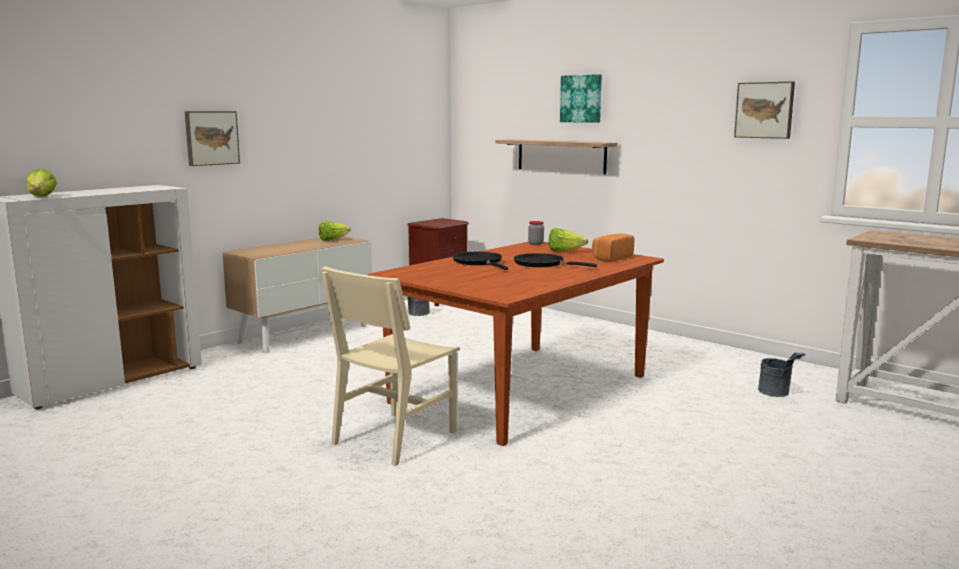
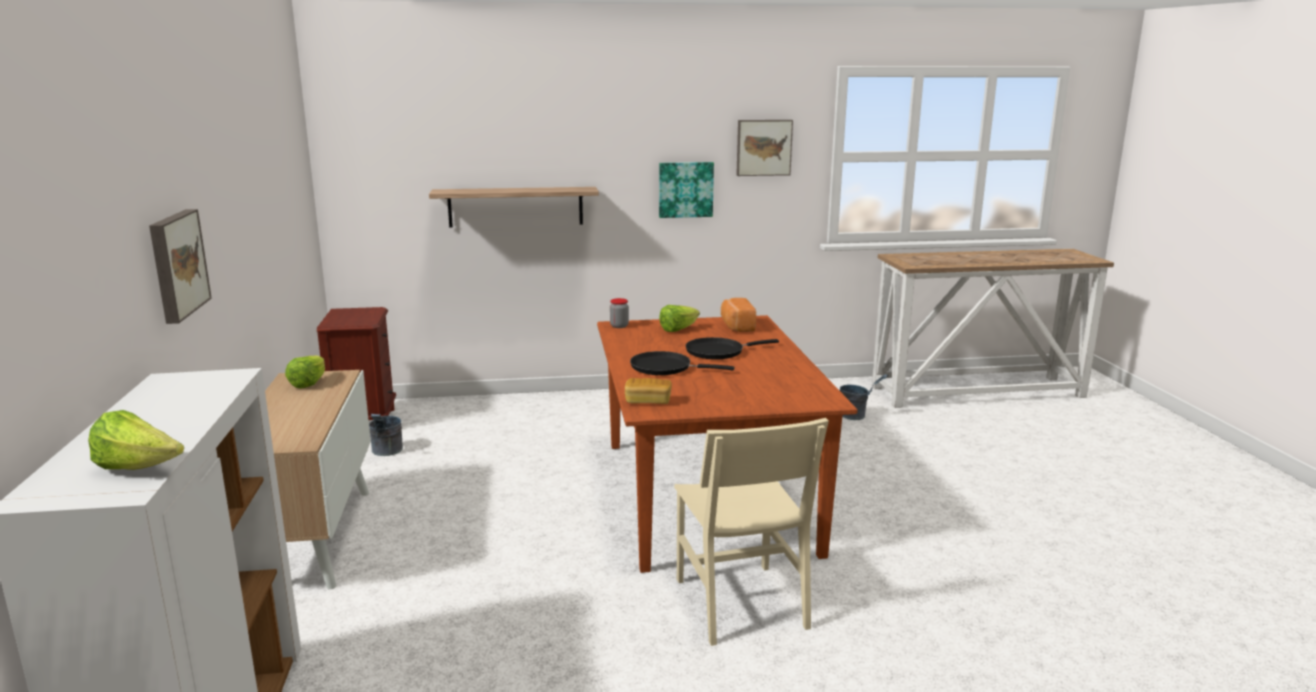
camera: 50 degrees left, 5 degrees up
picture [560,74,602,123] -> picture moved to [659,162,714,218]
none -> bread [625,378,672,404]

